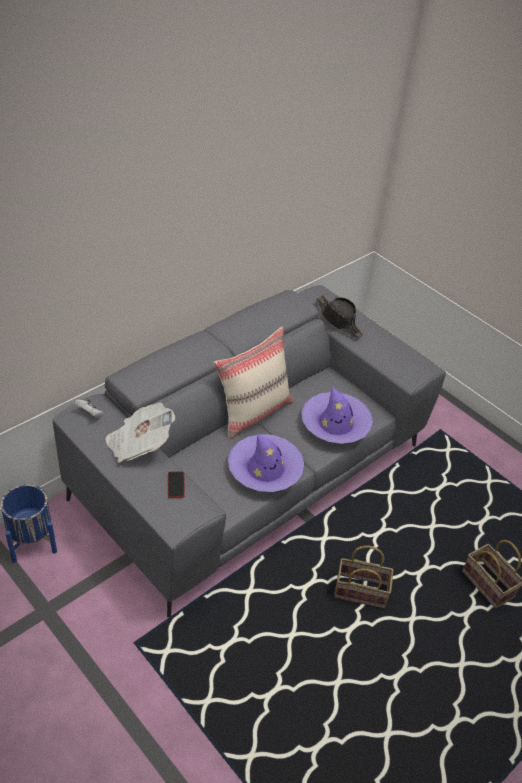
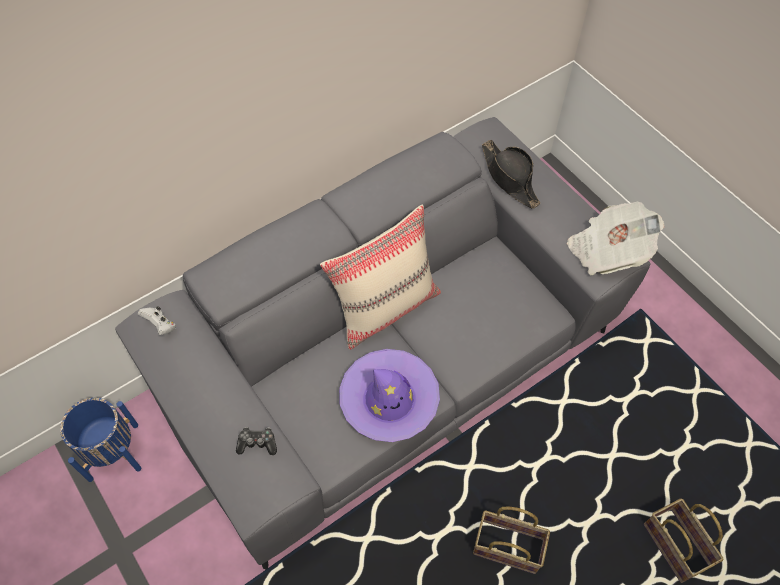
camera: 10 degrees right, 15 degrees up
newspaper [105,402,175,463] -> newspaper moved to [567,202,665,275]
phone [168,471,185,498] -> game controller [236,427,277,455]
purple hat [301,387,373,444] -> none

